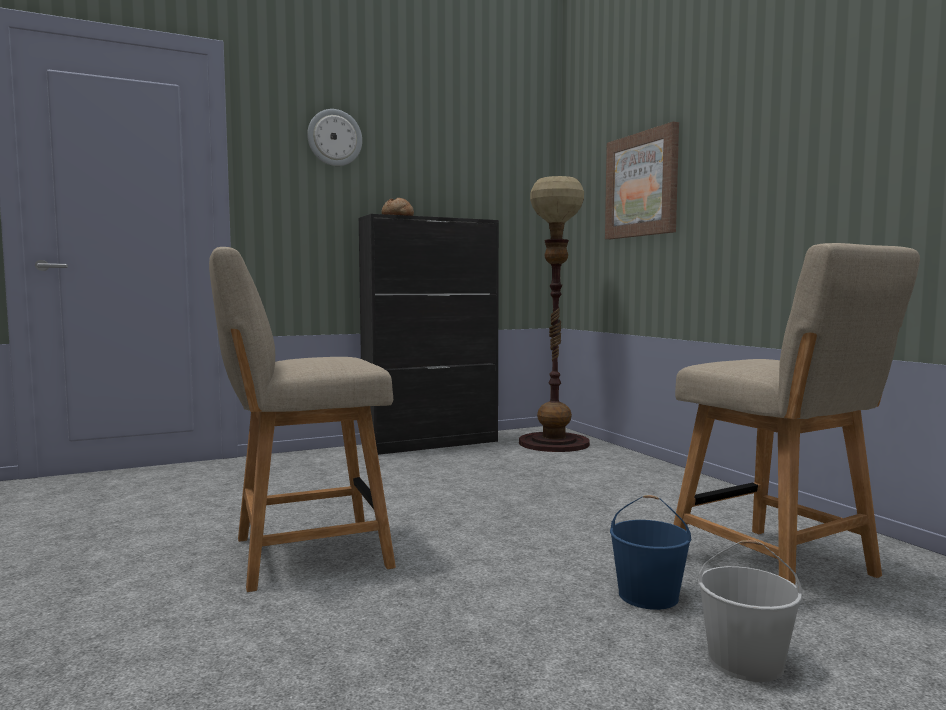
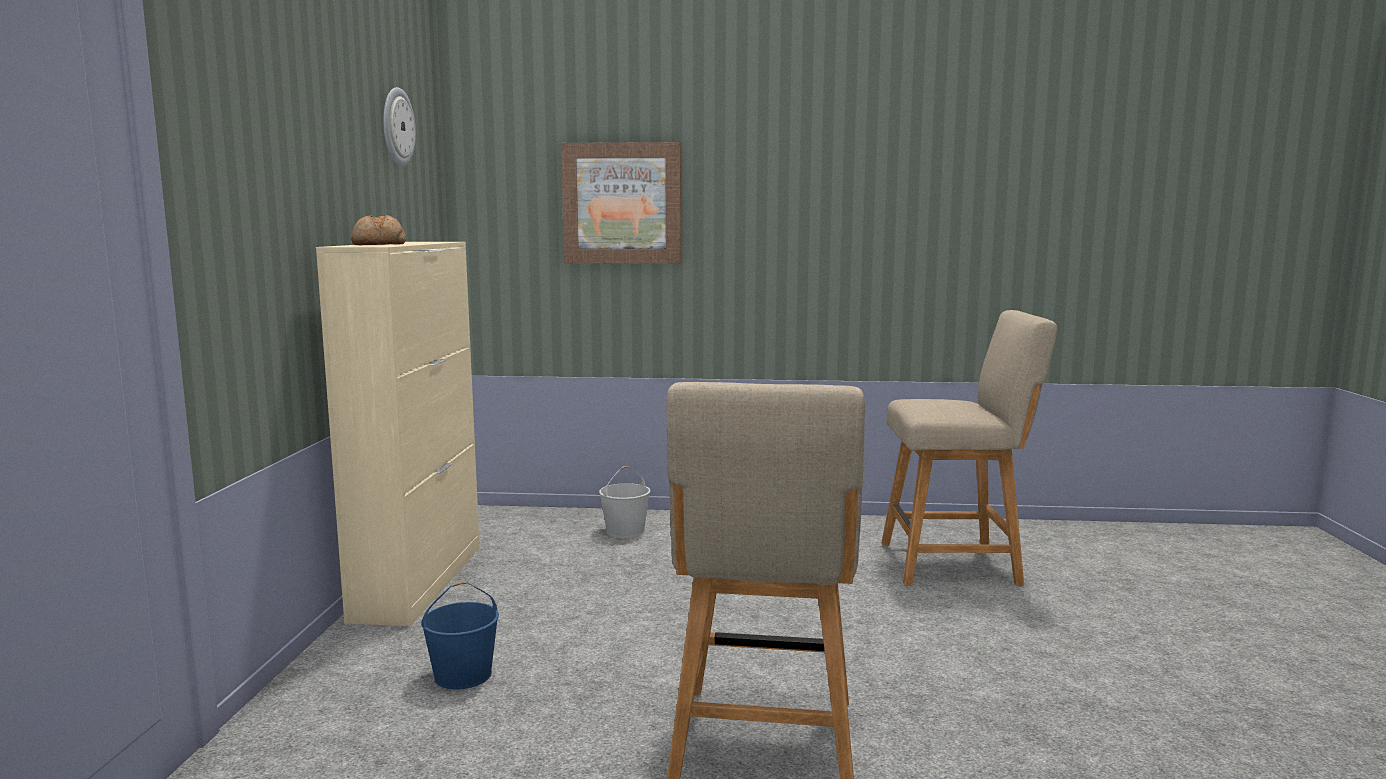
camera: 60 degrees left, 5 degrees up
wall clock [307,109,362,166] -> wall clock moved to [383,87,416,166]
black cabinet [359,214,499,455] -> beige cabinet [316,242,480,626]
floor lamp [519,176,590,452] -> none
blue bucket [610,495,691,610] -> blue bucket moved to [421,582,499,690]
white bucket [698,540,802,682] -> white bucket moved to [599,466,651,538]

